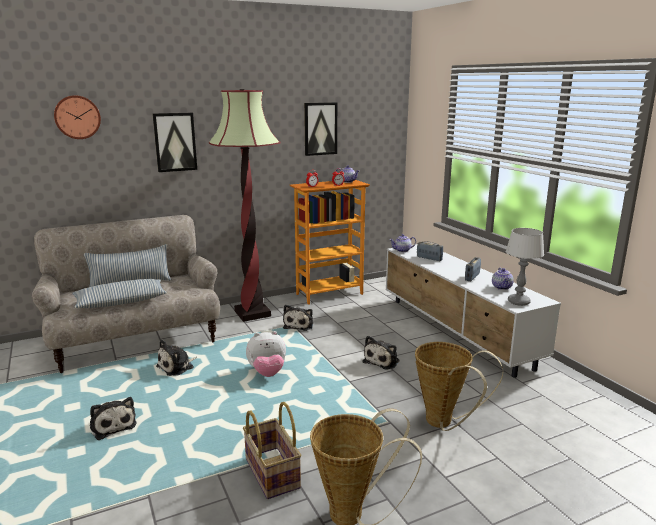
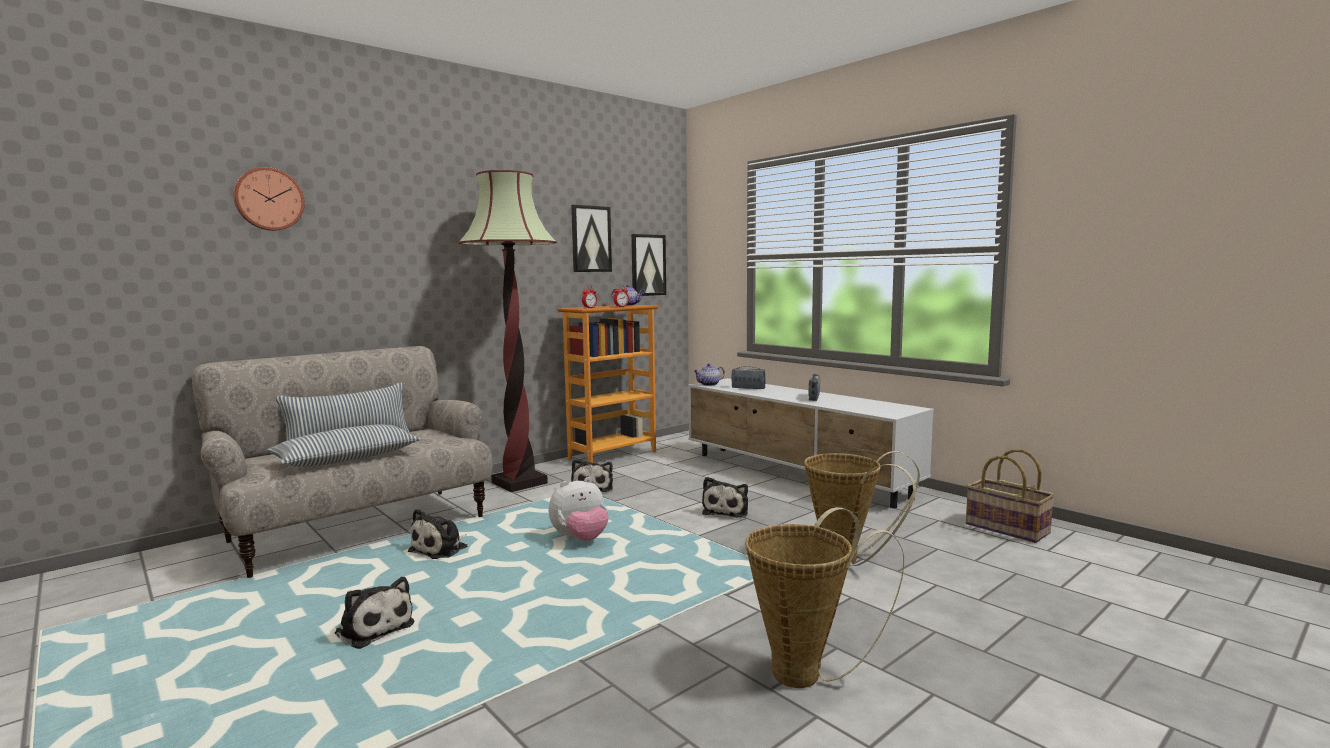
camera: 15 degrees left, 10 degrees down
picture [152,113,197,172] -> picture moved to [631,234,666,296]
basket [243,402,302,499] -> basket moved to [966,449,1055,543]
teapot [492,268,514,290] -> none
table lamp [506,228,544,306] -> none

